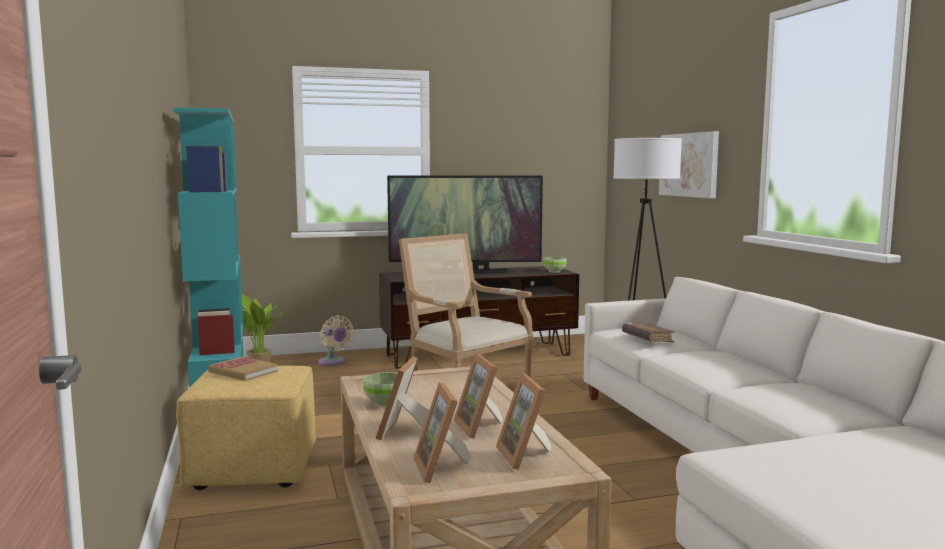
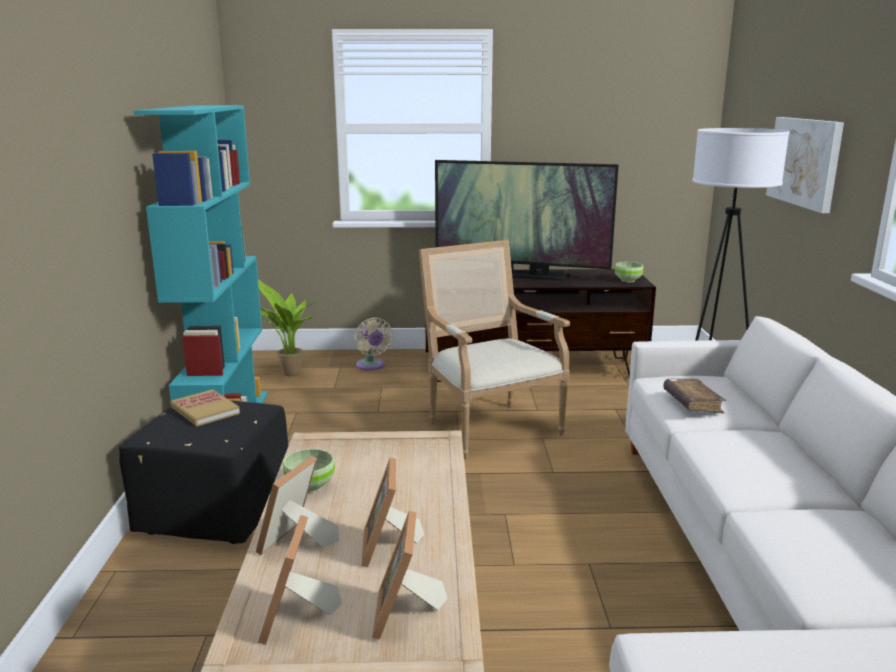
camera: 15 degrees right, 10 degrees up
yellow ottoman [176,366,316,490] -> black ottoman [119,400,288,544]

